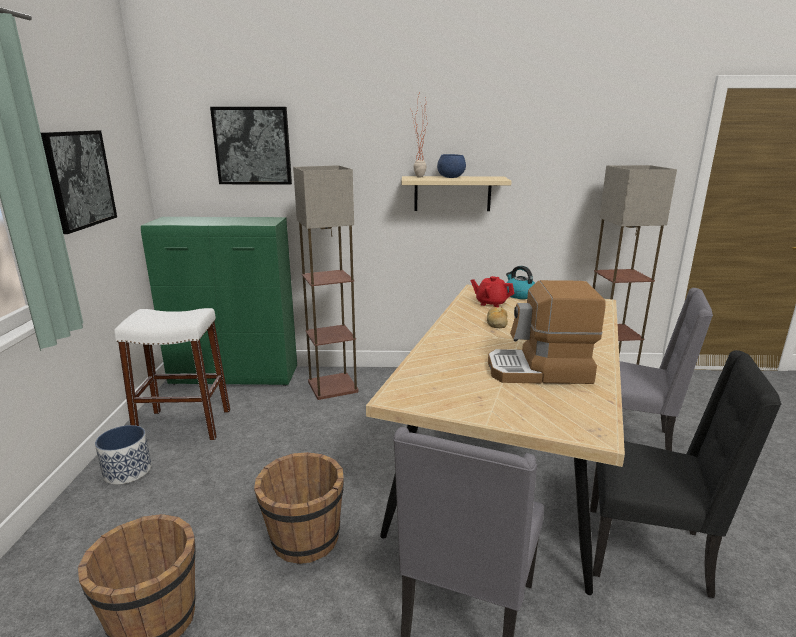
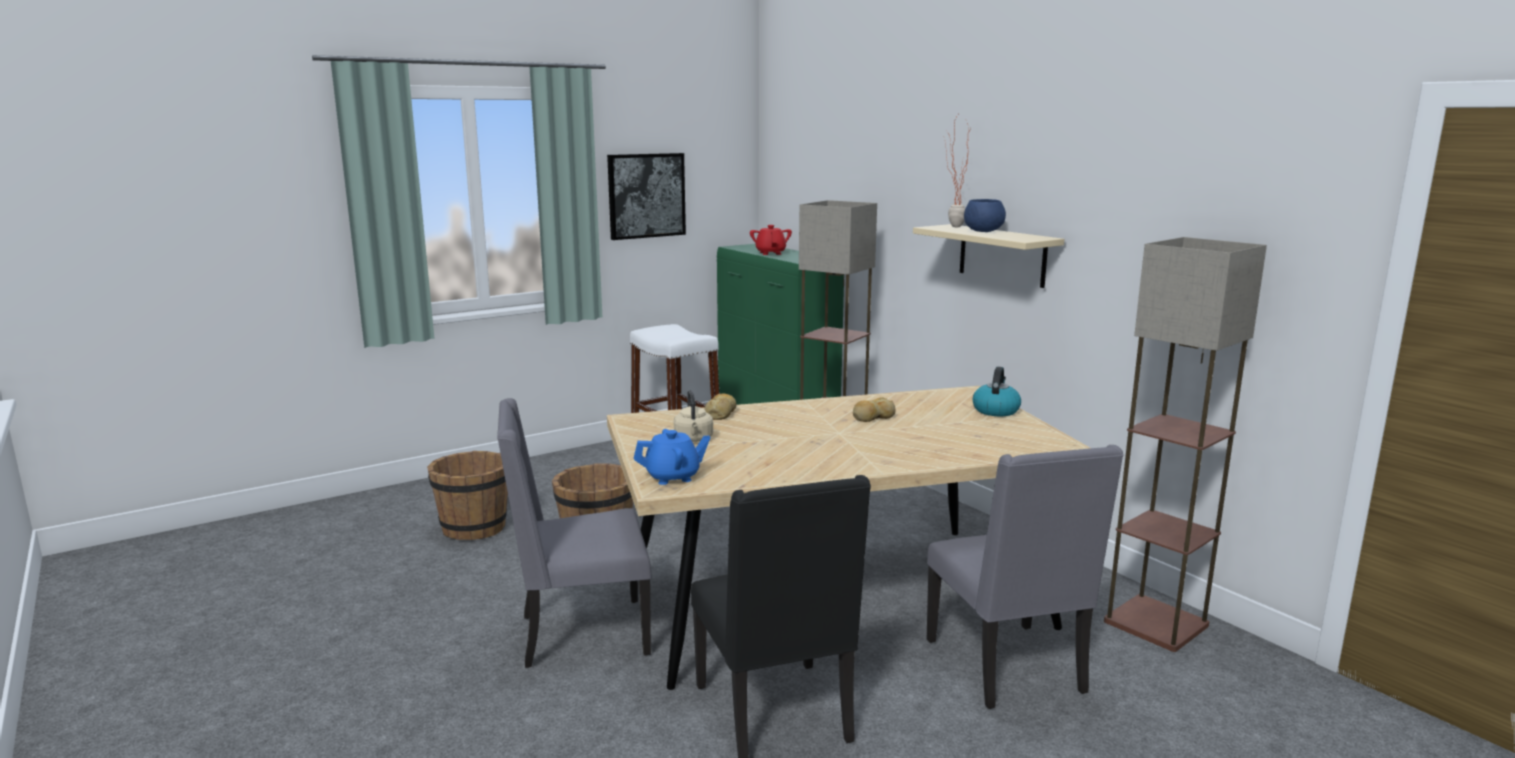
camera: 55 degrees right, 5 degrees down
planter [95,425,152,484] -> none
picture [210,107,292,185] -> none
red teapot [471,276,514,307] -> red teapot moved to [750,225,792,255]
coffee machine [488,280,606,384] -> none
none -> blue teapot [634,429,710,485]
none -> beige kettle [674,390,713,442]
none -> bread [704,393,736,420]

